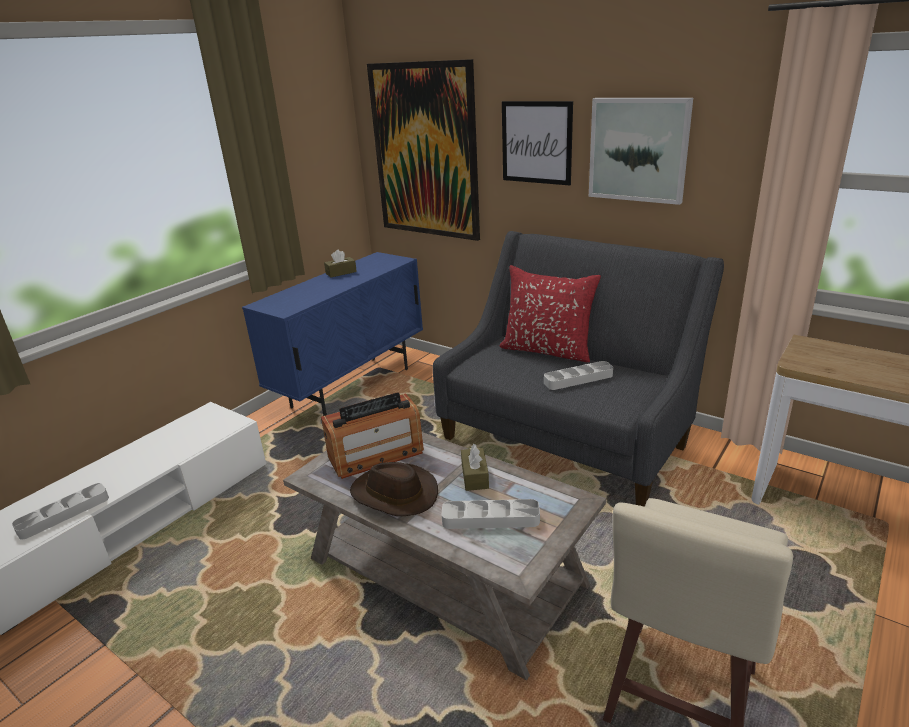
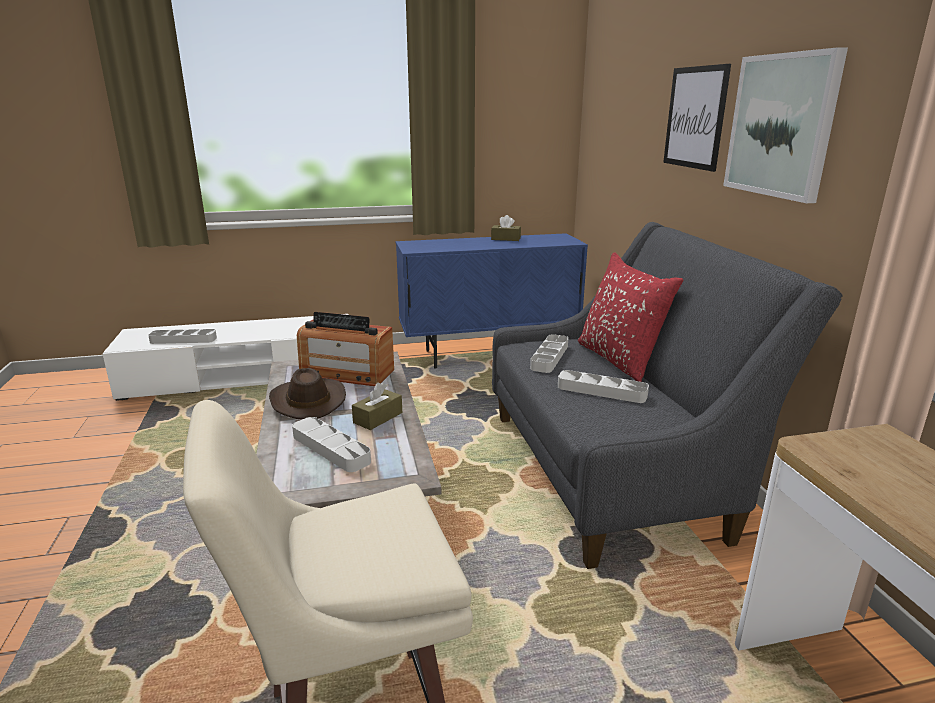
camera: 40 degrees right, 5 degrees down
picture [367,59,480,241] -> none
none -> grey tray [530,334,568,373]

